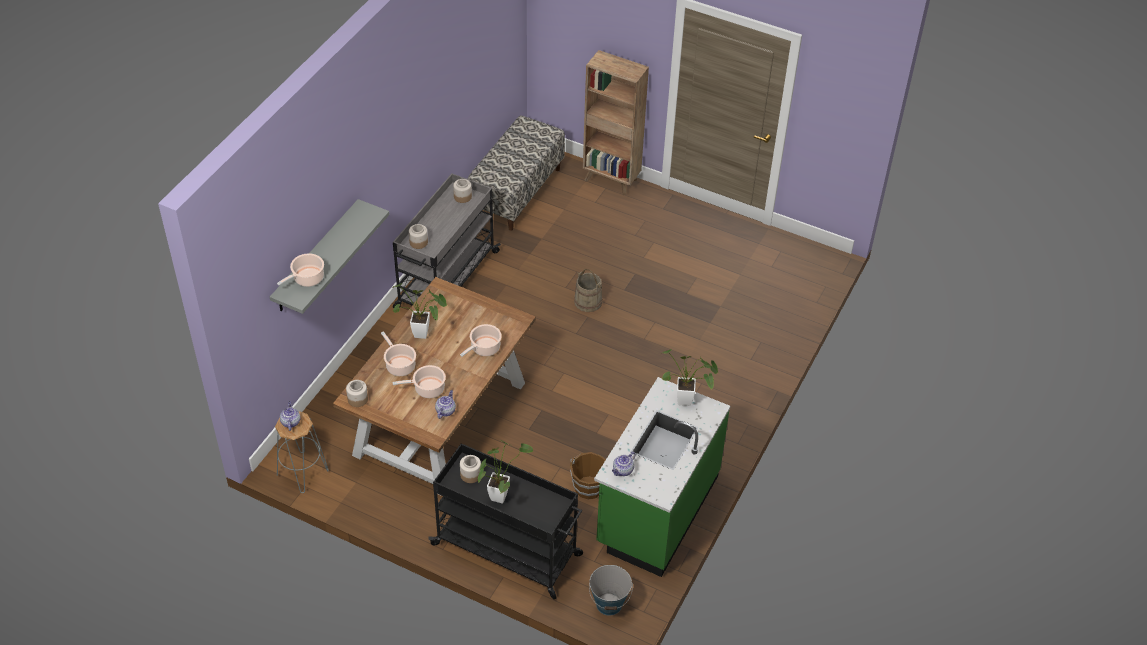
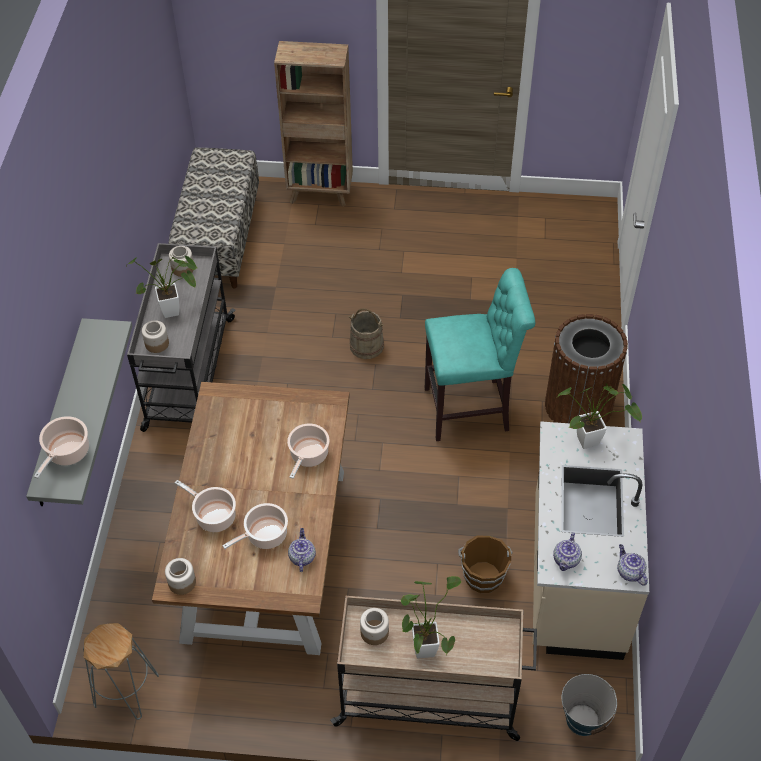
camera: 20 degrees left, 5 degrees up
teapot [280,401,300,431] -> teapot moved to [617,544,648,586]
potted plant [392,283,447,339] -> potted plant moved to [126,256,197,318]
black cart [428,443,583,600] -> beige cart [330,596,537,741]
green counter [594,377,730,577] -> beige counter [533,421,649,660]
none -> turquoise stool [425,268,535,441]
none -> brown trash can [545,314,628,424]

